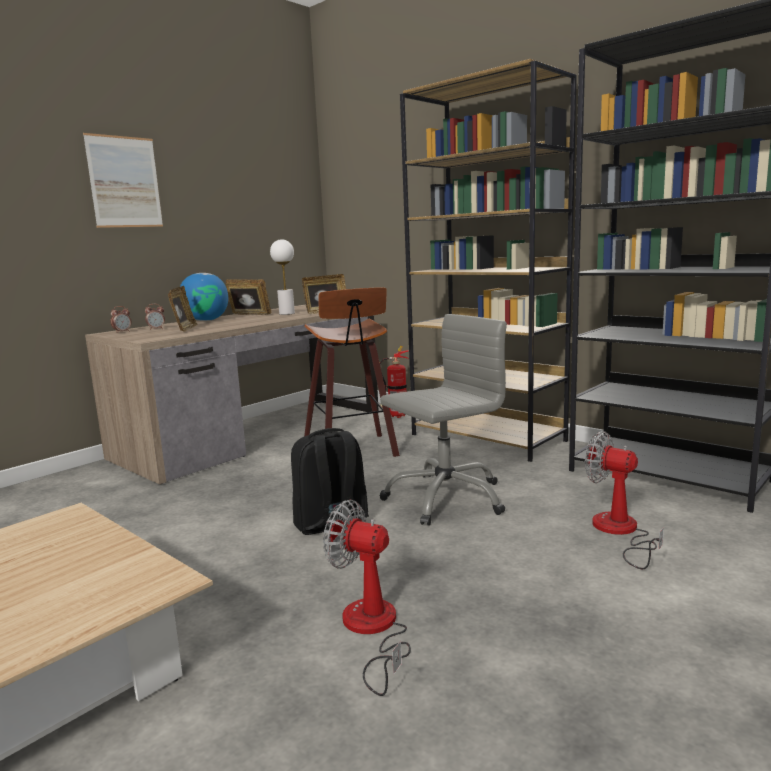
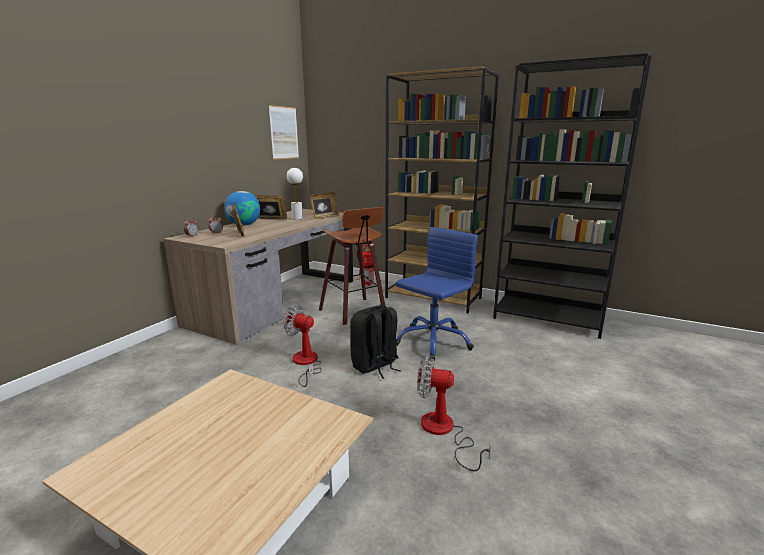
camera: 15 degrees left, 5 degrees up
picture [83,133,163,228] -> picture moved to [269,105,299,160]
grey office chair [379,314,507,526] -> blue office chair [396,227,478,361]
fan [585,431,664,569] -> fan moved to [283,304,322,387]

